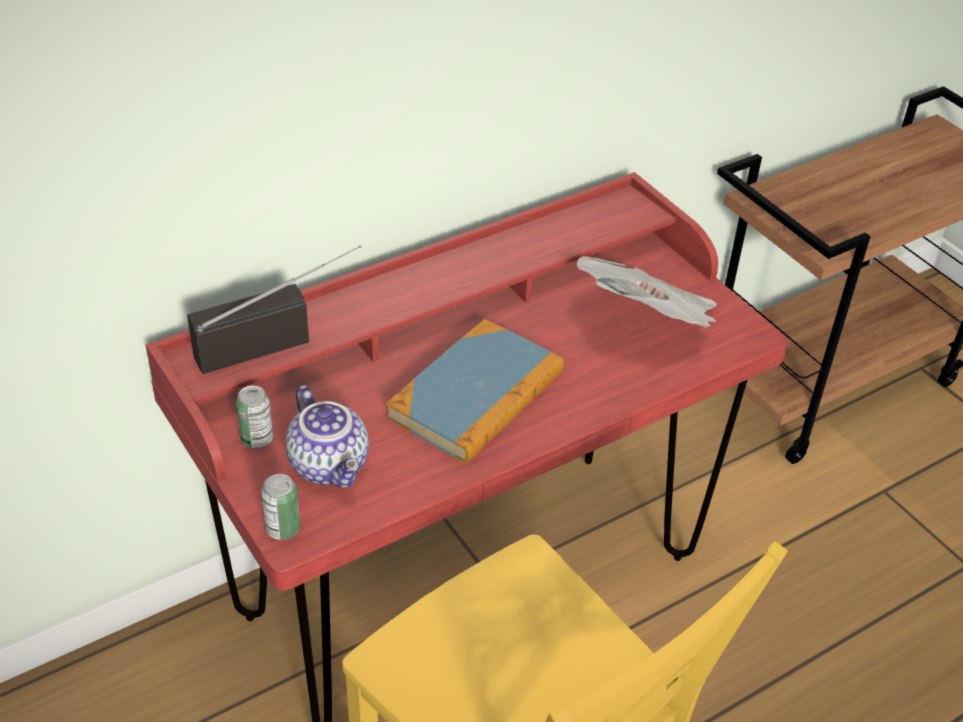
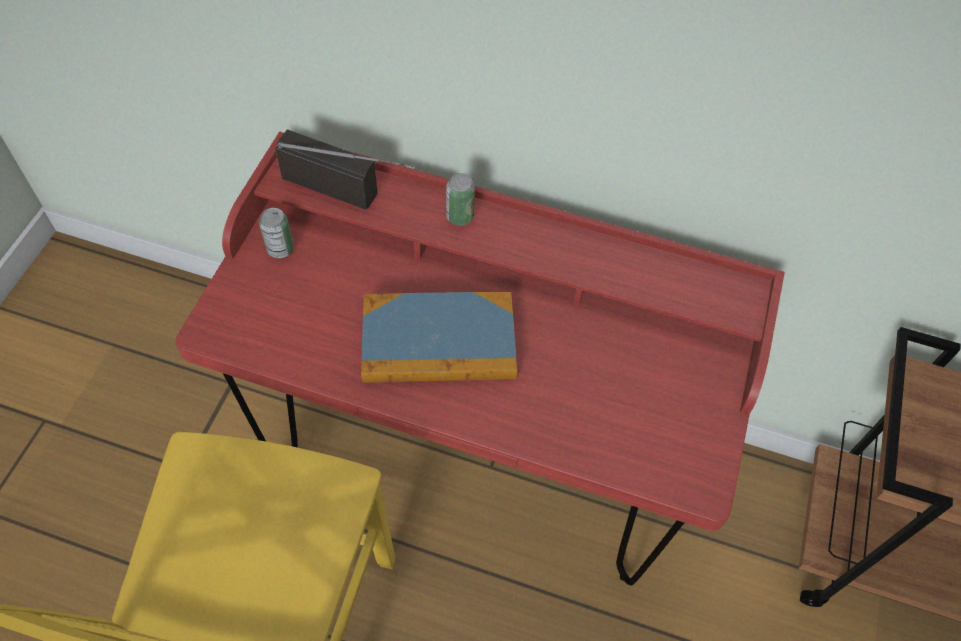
camera: 50 degrees right, 15 degrees up
can [261,474,300,540] -> can moved to [446,173,475,226]
teapot [286,385,369,488] -> none
newspaper [577,256,717,328] -> none

